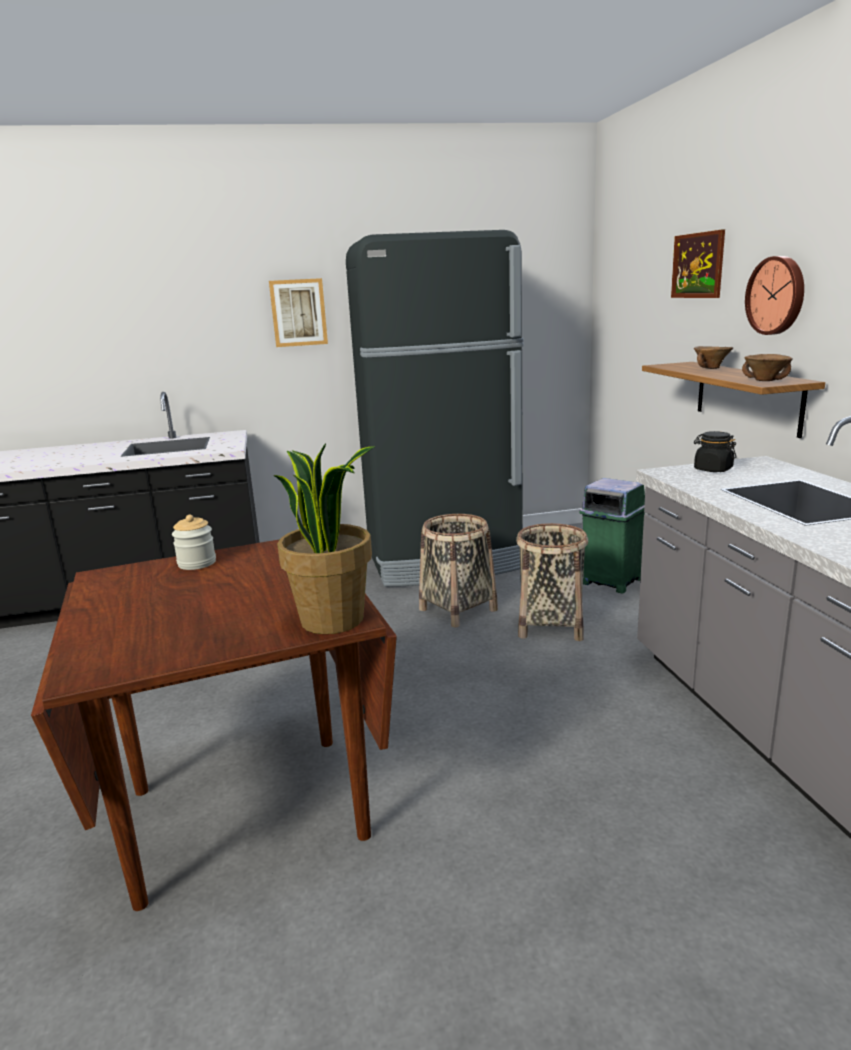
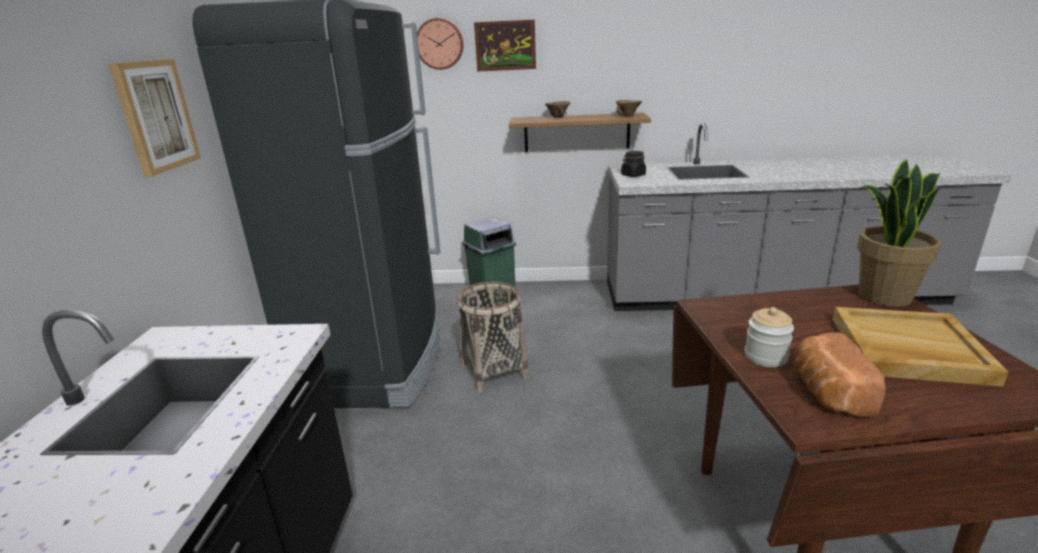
camera: 75 degrees left, 5 degrees up
basket [516,523,588,641] -> none
wall clock [745,256,804,335] -> wall clock moved to [417,18,463,70]
none -> bread [794,332,886,417]
none -> beige tray [833,307,1009,387]

